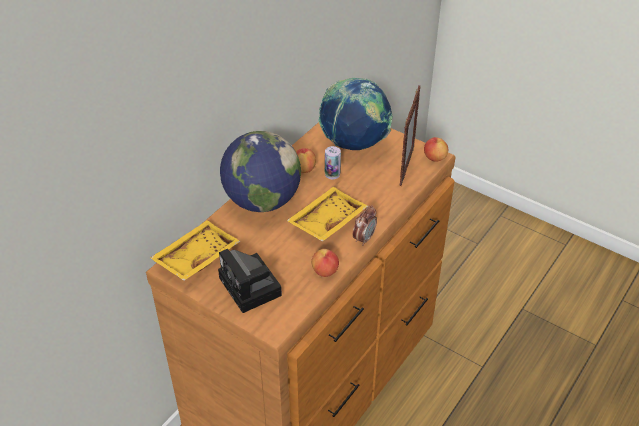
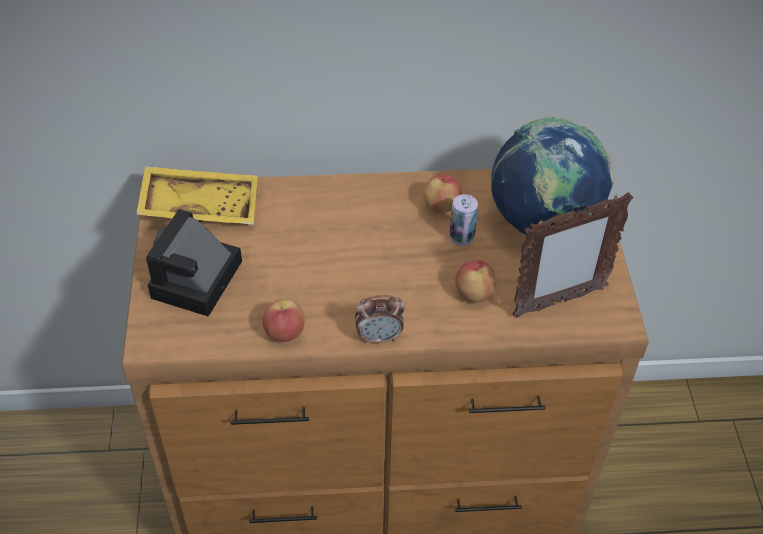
camera: 50 degrees right, 5 degrees up
globe [220,131,301,212] -> none
yellow tray [286,187,368,242] -> none
apple [424,137,448,162] -> apple moved to [455,260,496,302]

